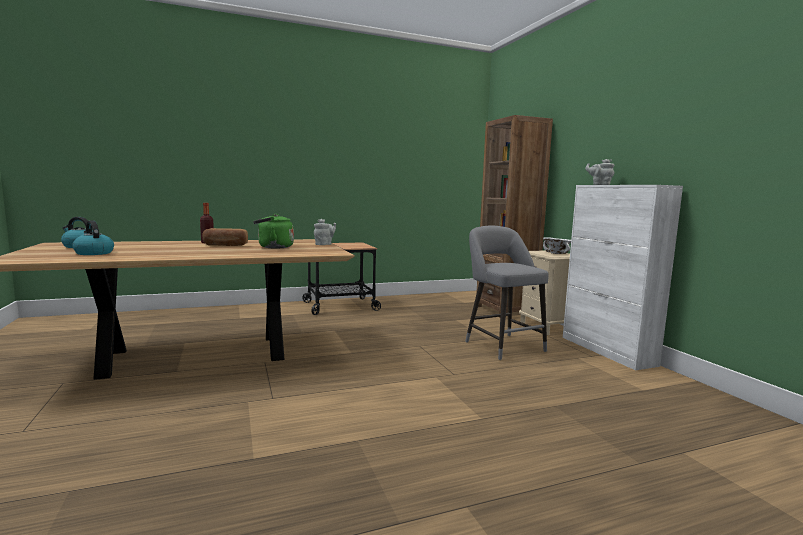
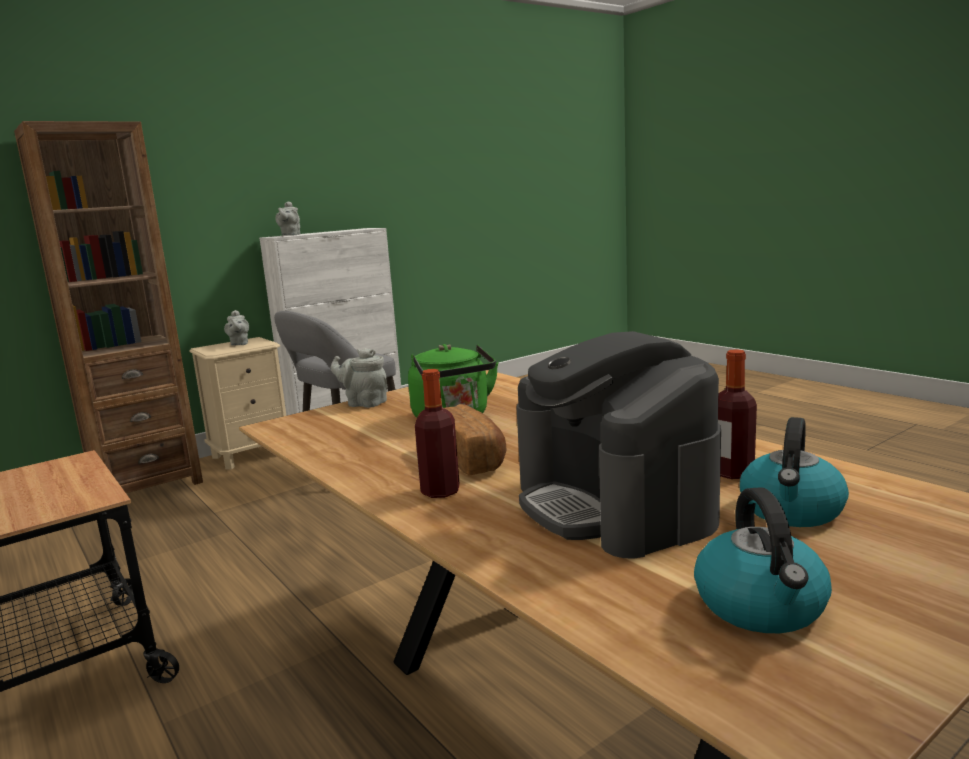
camera: 105 degrees left, 5 degrees up
white bowl [543,237,571,254] -> grey teapot [224,310,249,345]
none -> coffee machine [516,331,721,558]
none -> bottle [718,349,757,479]

